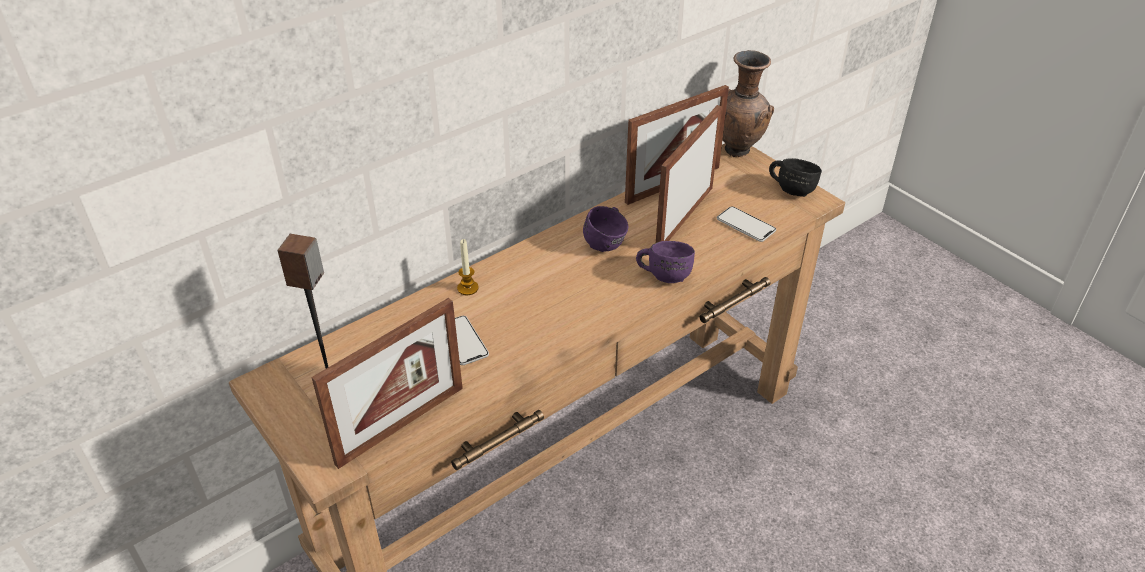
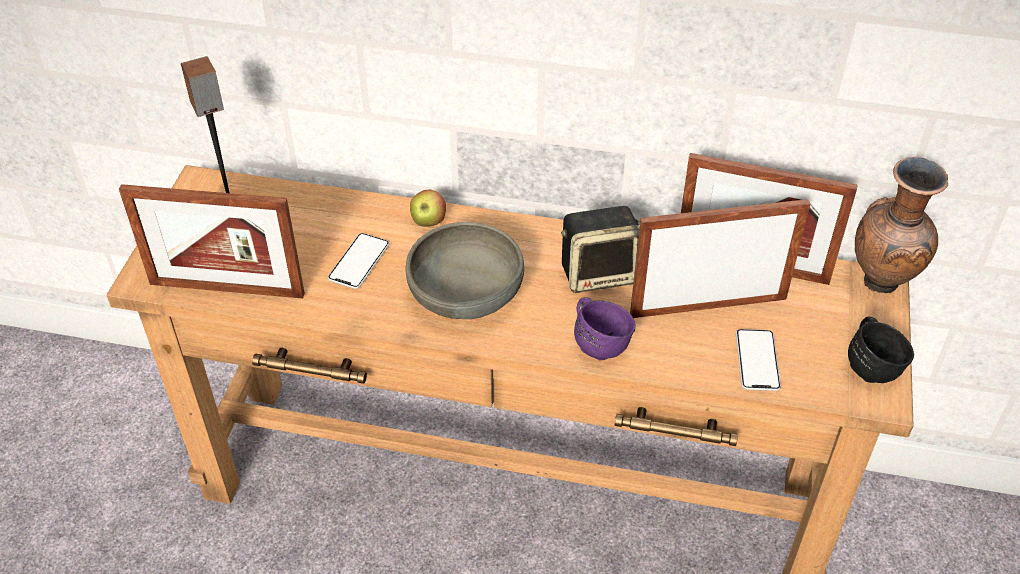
camera: 50 degrees right, 5 degrees up
candle [457,239,479,295] -> apple [410,190,446,227]
purple mug [583,206,628,252] -> speaker [561,206,640,293]
none -> grey bowl [405,222,524,319]

